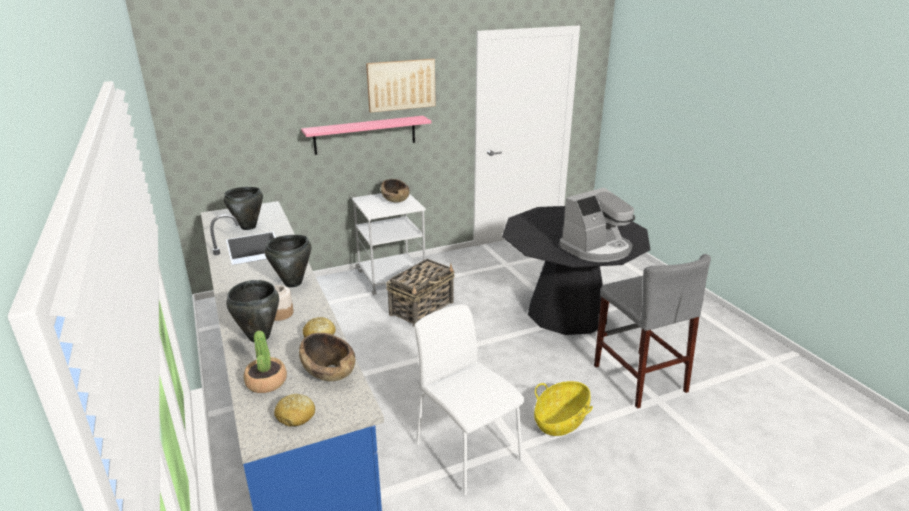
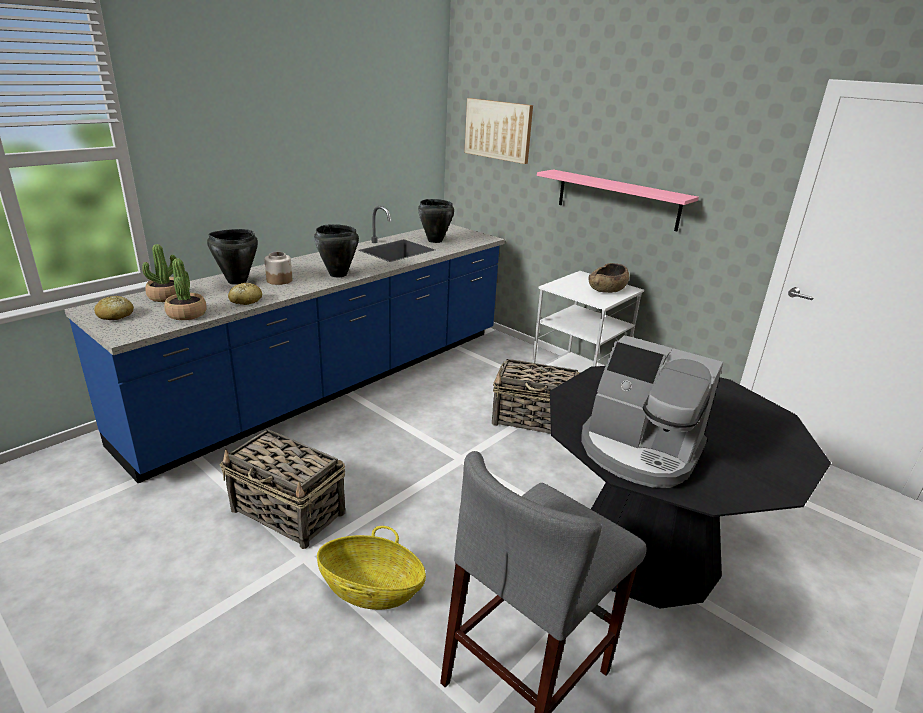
camera: 65 degrees right, 0 degrees up
brown bowl [299,333,355,381] -> potted plant [164,258,207,320]
picture [366,59,436,113] -> picture moved to [464,98,533,164]
white chair [414,305,524,495] -> basket [220,429,345,549]

